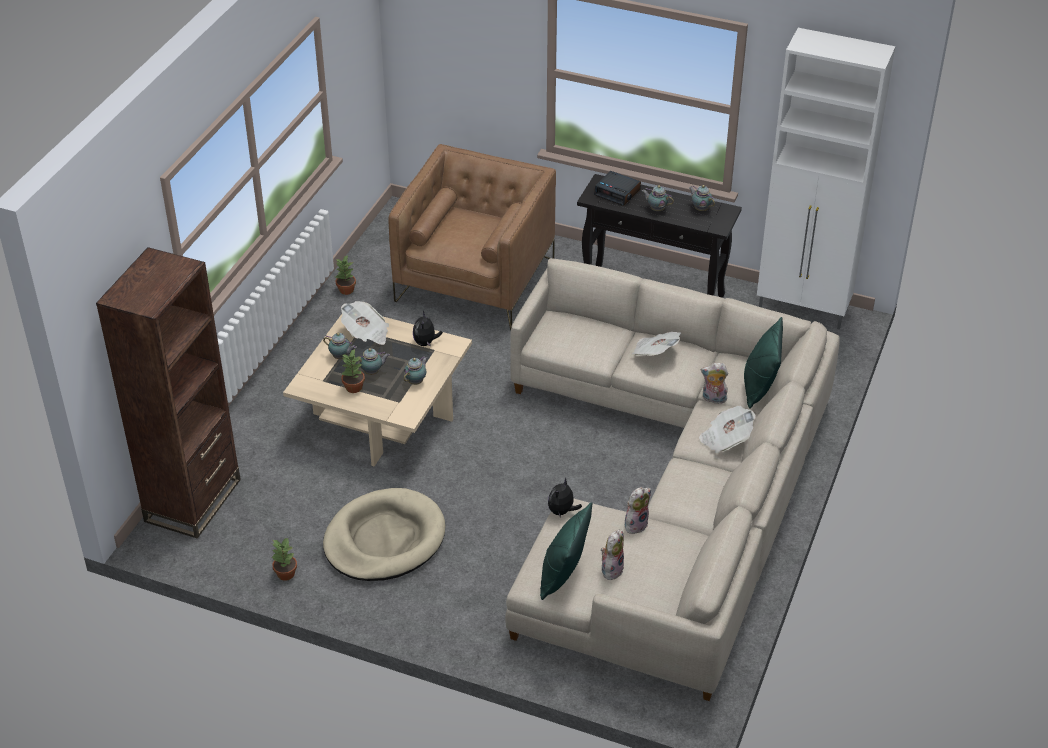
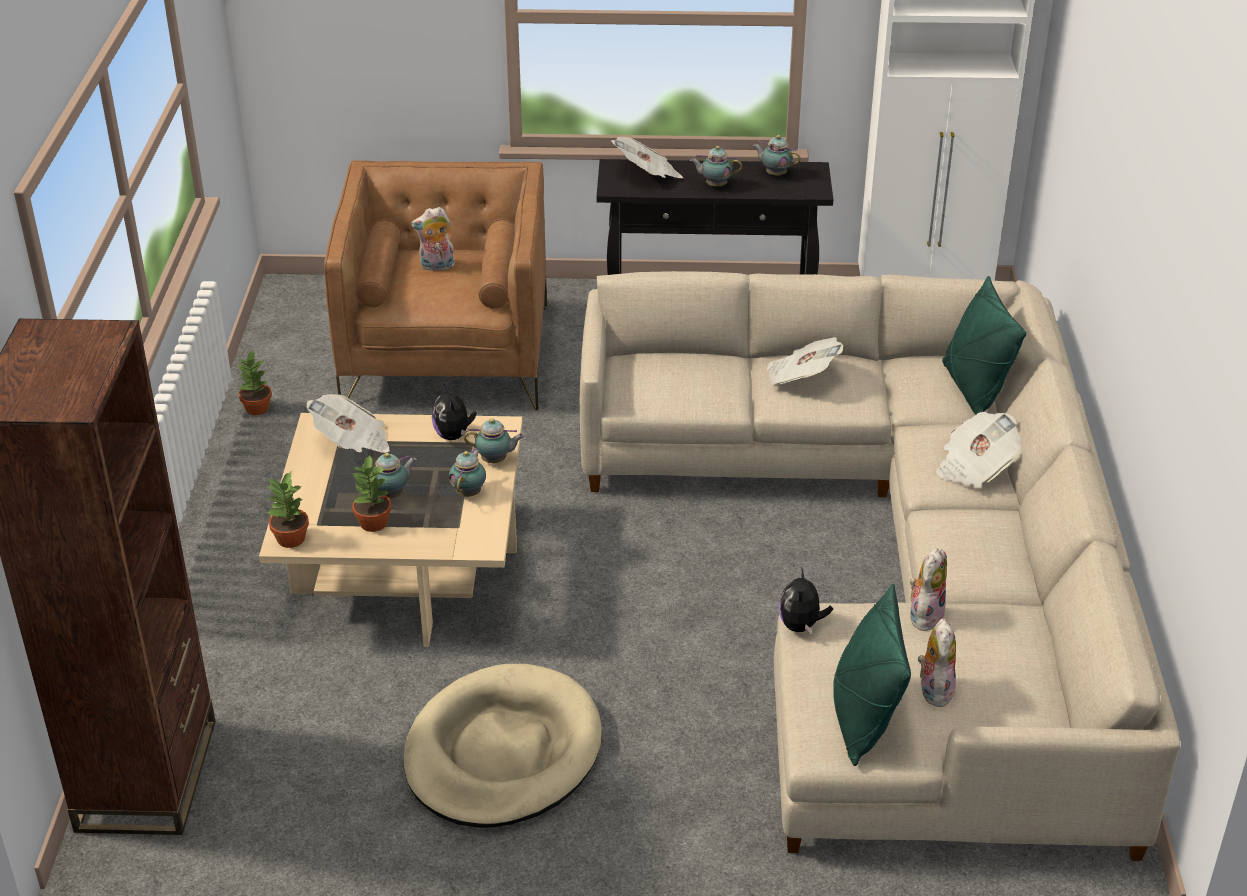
camera: 20 degrees left, 5 degrees down
potted plant [271,537,297,581] -> potted plant moved to [266,472,309,548]
teapot [323,333,357,359] -> teapot moved to [464,418,524,463]
alarm clock [594,171,641,206] -> newspaper [611,137,683,178]
plush toy [701,363,728,404] -> plush toy moved to [411,207,455,271]

